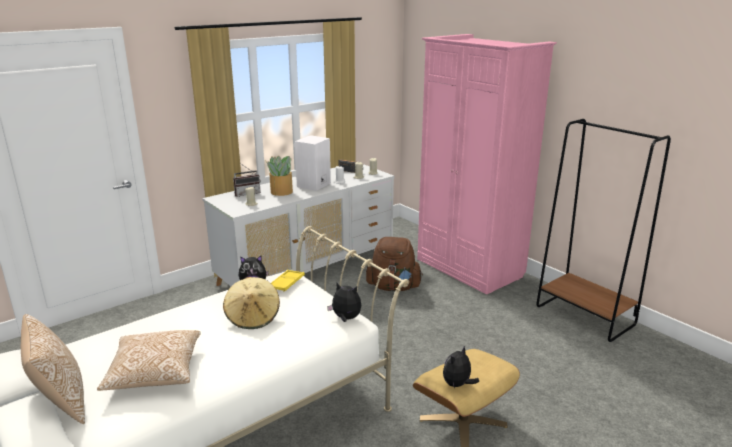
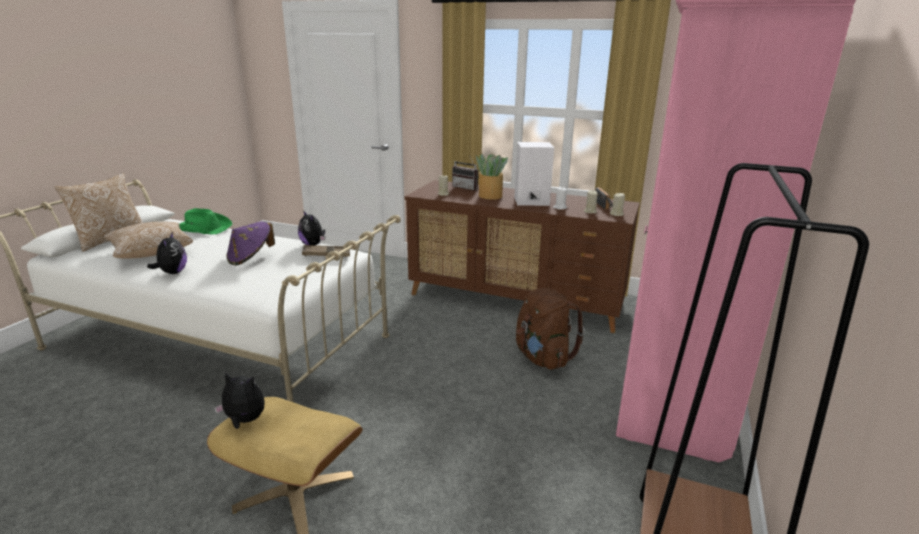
camera: 60 degrees right, 0 degrees up
white dresser [202,164,394,286] -> brown dresser [405,180,640,333]
beige hat [223,277,280,329] -> purple hat [226,221,275,265]
yellow tray [271,270,305,292] -> brown tray [302,245,350,257]
plush toy [327,283,361,322] -> plush toy moved to [147,231,187,274]
none -> green hat [179,208,232,234]

